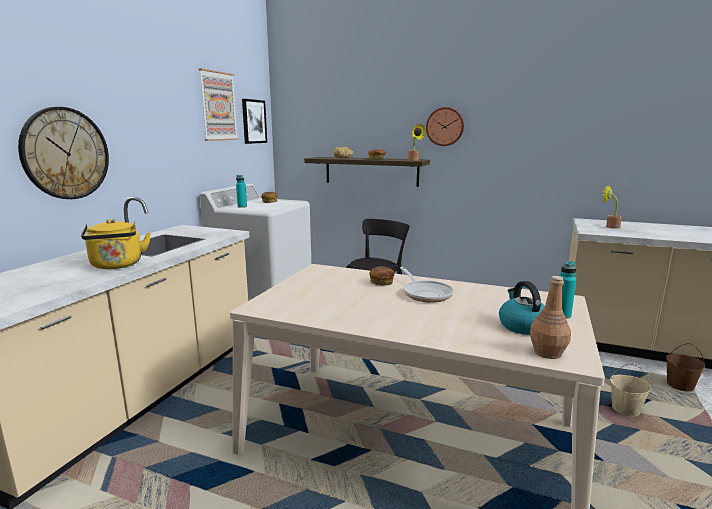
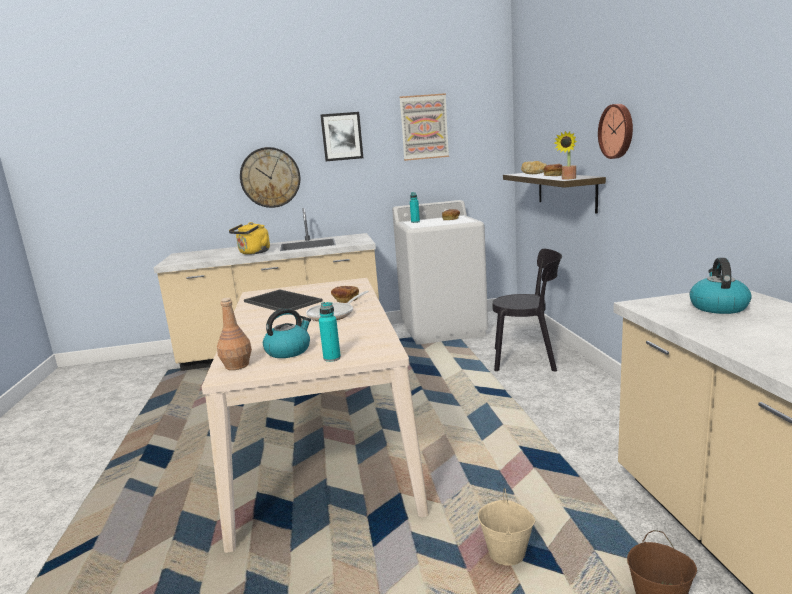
camera: 60 degrees right, 0 degrees up
picture [242,99,267,144] -> picture moved to [320,112,363,161]
potted plant [601,185,622,229] -> kettle [690,258,752,314]
none -> tray [244,289,323,311]

